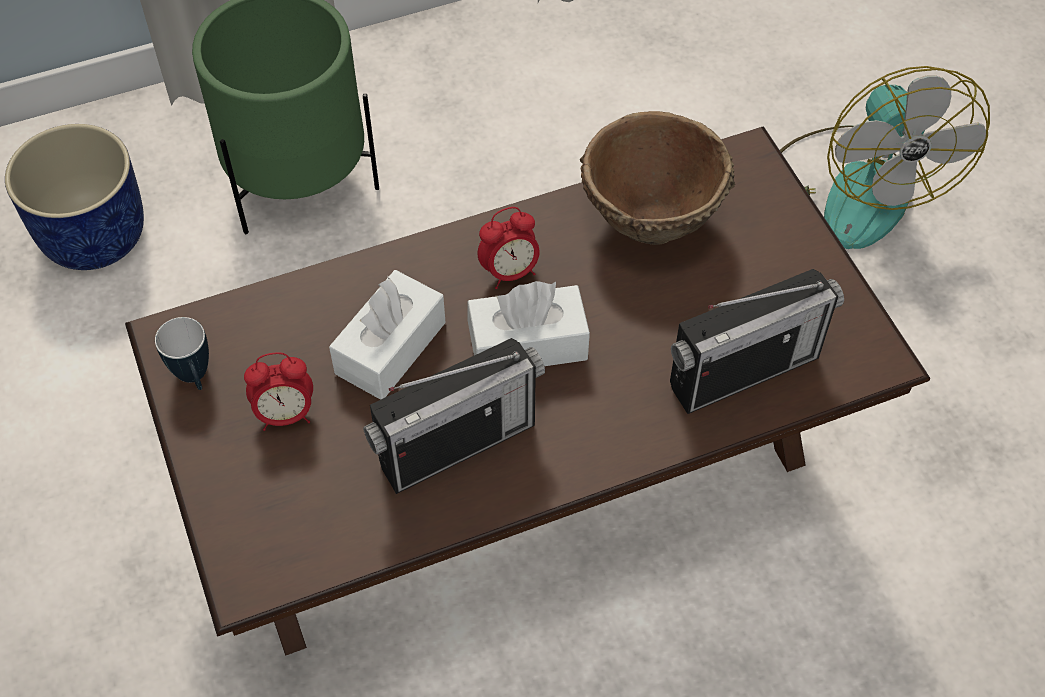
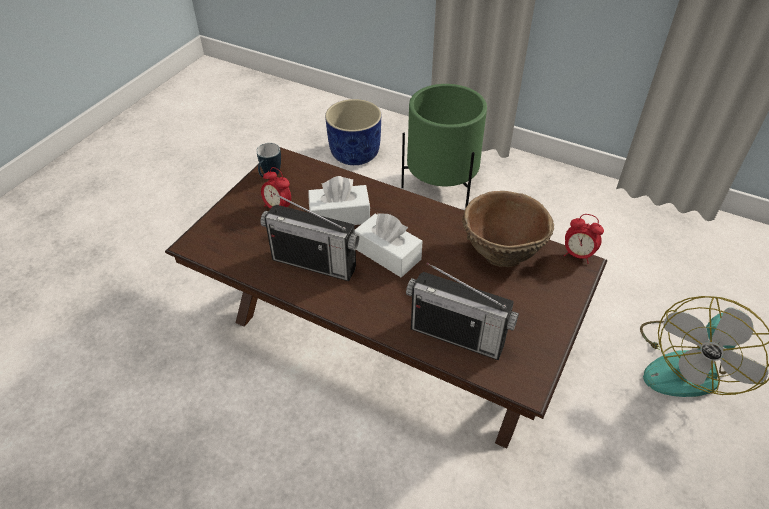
camera: 50 degrees right, 10 degrees down
alarm clock [478,207,540,289] -> alarm clock moved to [564,214,604,264]

